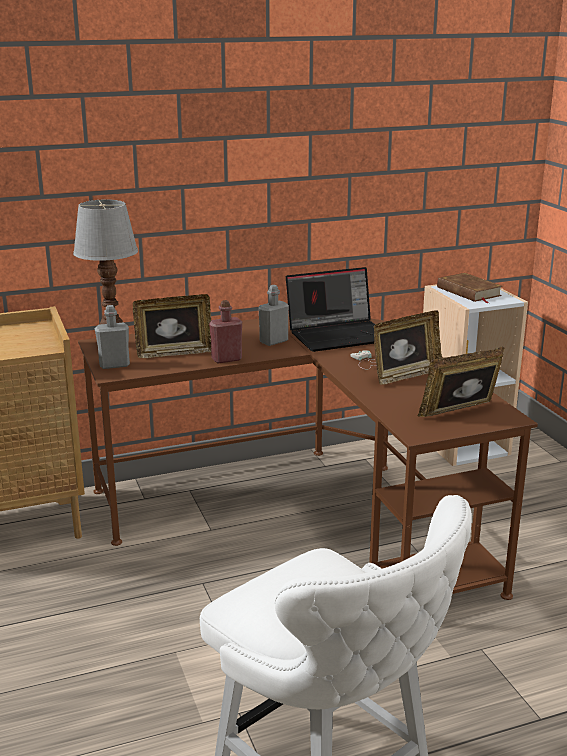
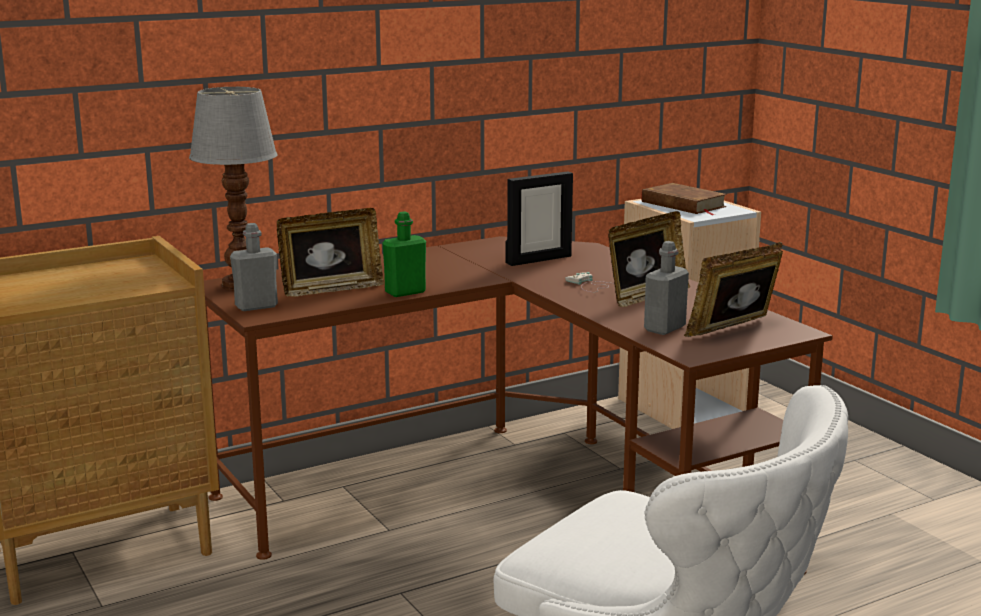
camera: 10 degrees left, 5 degrees down
red bottle [209,300,242,363] -> green bottle [383,212,426,297]
grey bottle [259,285,289,346] -> grey bottle moved to [644,241,689,335]
laptop [286,267,375,352] -> picture frame [506,171,573,266]

